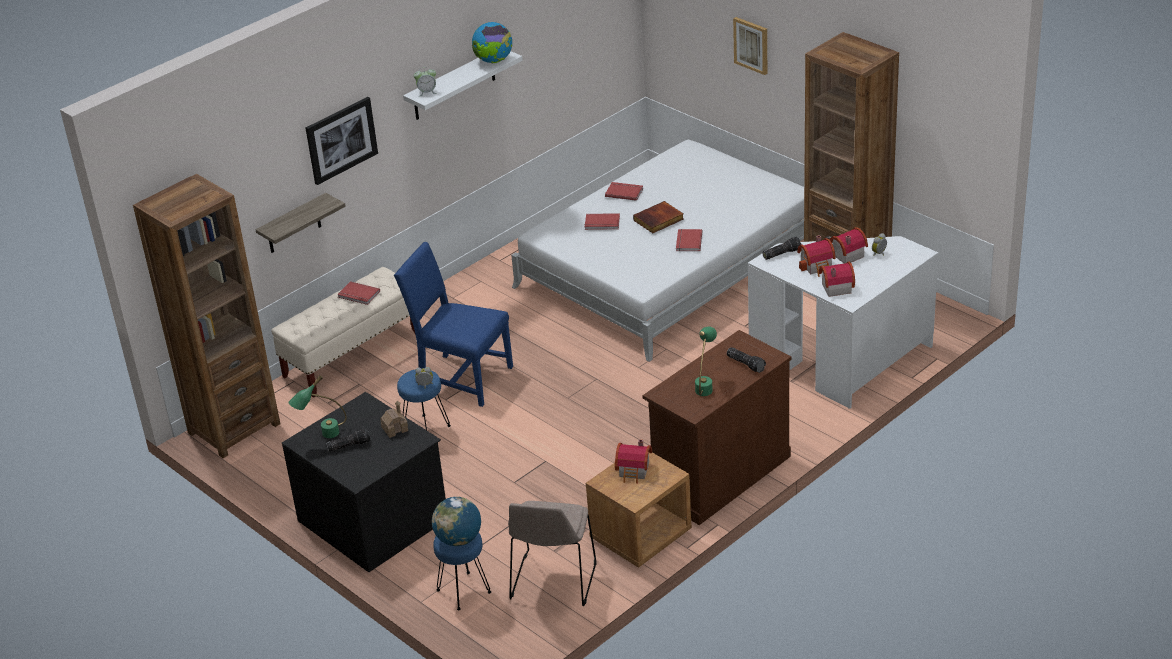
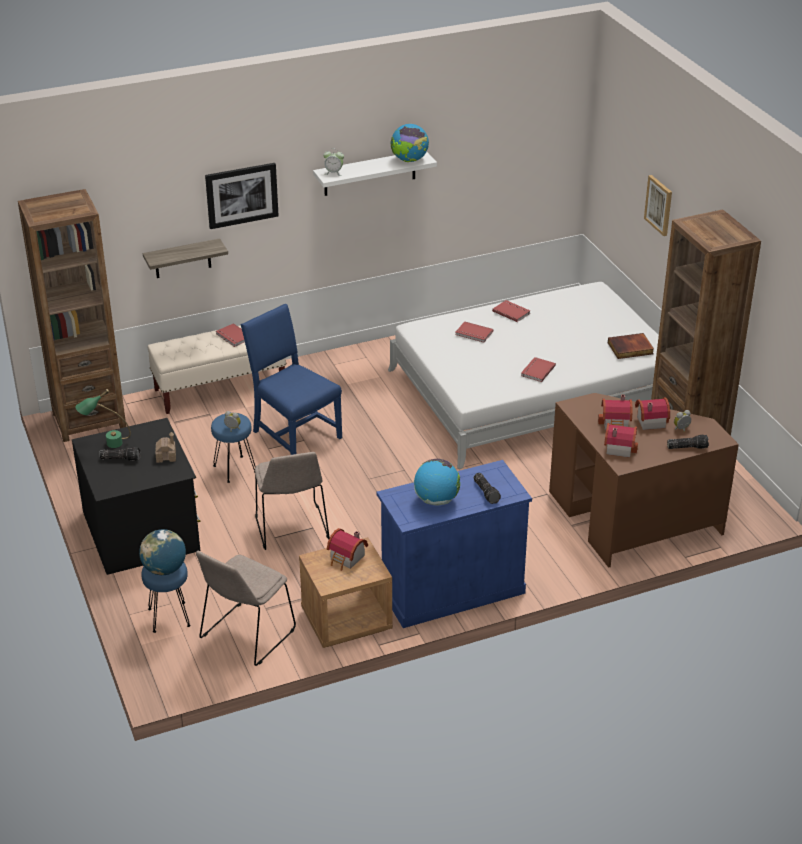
camera: 20 degrees right, 0 degrees up
book [633,201,684,233] -> book moved to [608,333,654,359]
brown cabinet [642,330,792,525] -> blue cabinet [376,460,532,628]
green table lamp [695,326,717,396] -> globe [414,459,460,505]
white desk [748,236,938,409] -> brown desk [549,393,739,568]
flashlight [762,237,802,260] -> flashlight moved to [667,434,709,449]
none -> beige chair [255,452,330,550]

